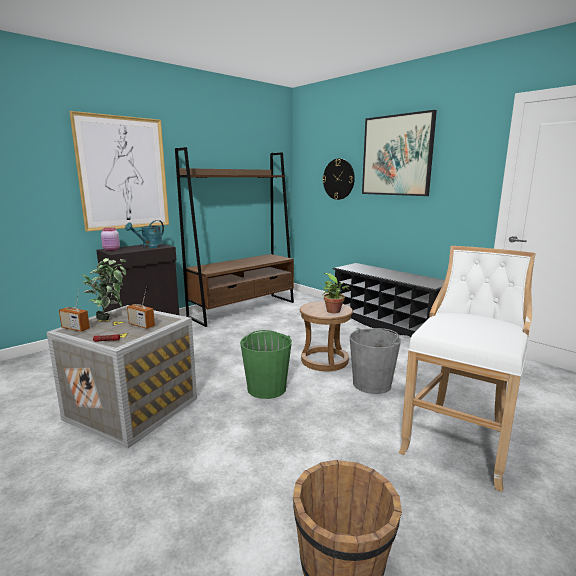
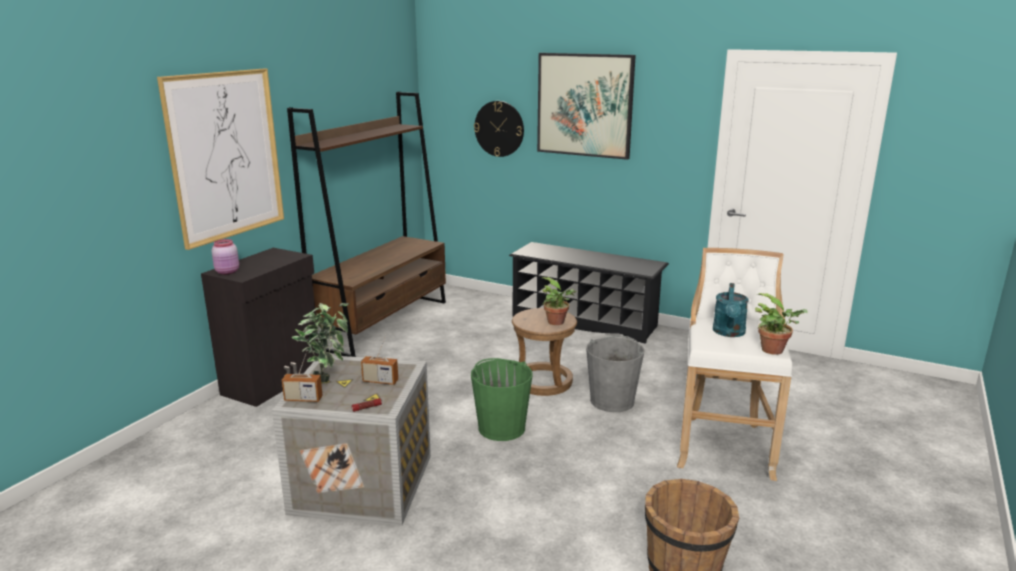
camera: 20 degrees left, 5 degrees up
turquoise watering can [125,220,164,248] -> turquoise watering can moved to [713,283,749,337]
none -> potted plant [755,293,808,355]

